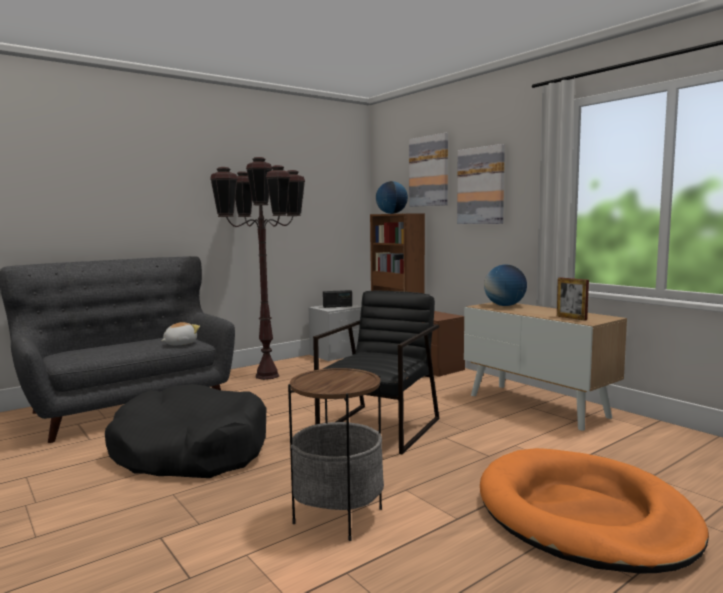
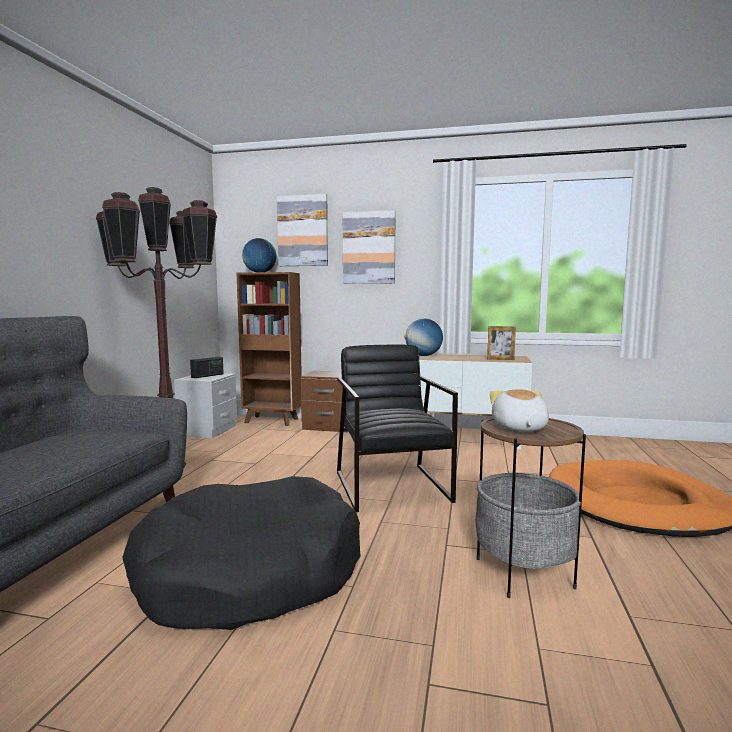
camera: 40 degrees left, 0 degrees up
plush toy [161,322,200,345] -> plush toy moved to [490,389,549,432]

